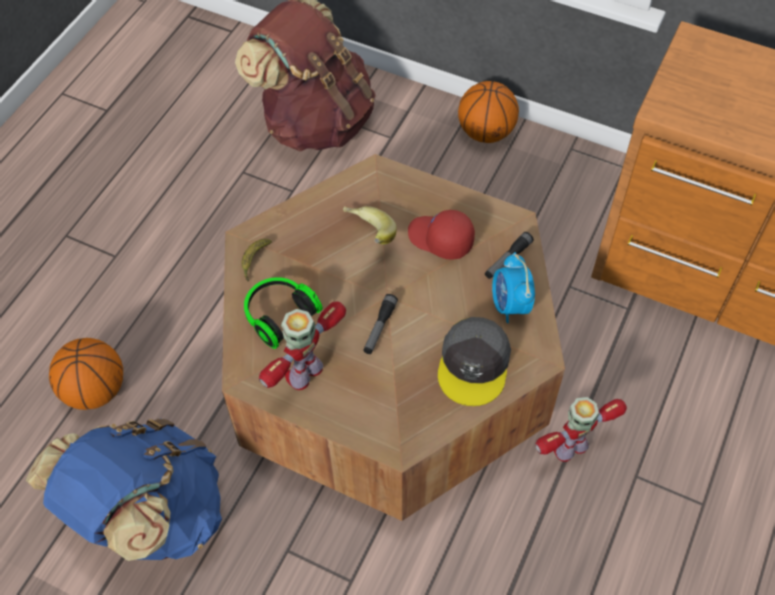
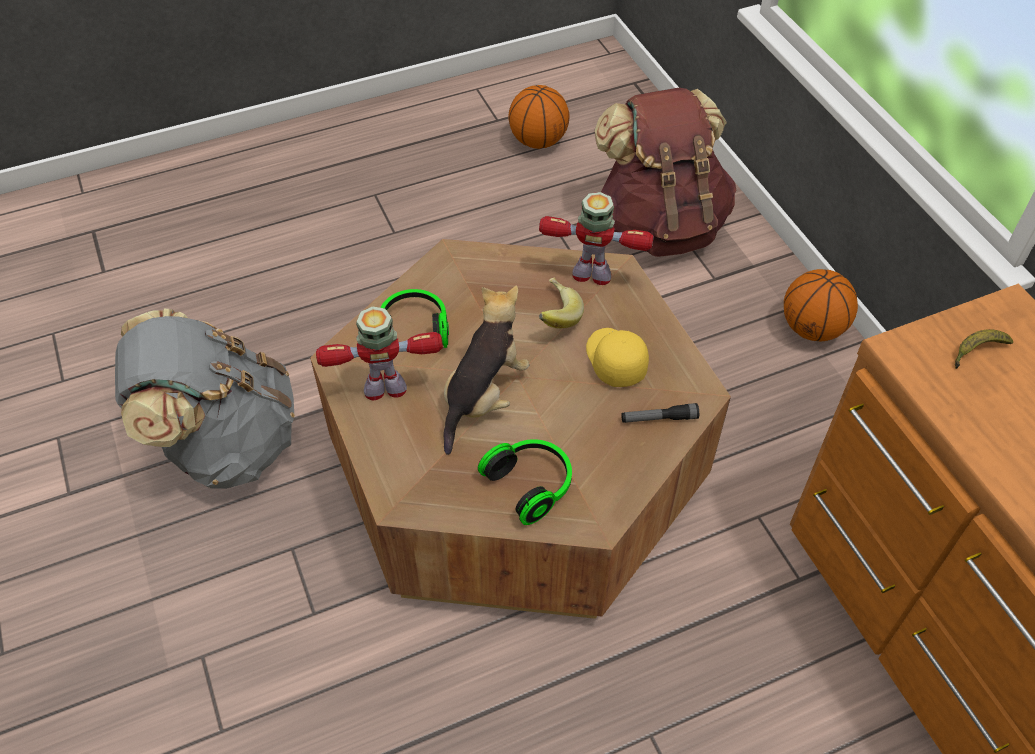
camera: 40 degrees right, 5 degrees down
blue backpack [26,419,222,561] -> grey backpack [115,309,295,489]
basketball [49,338,123,410] -> basketball moved to [508,85,569,149]
banana [241,239,272,281] -> banana moved to [955,329,1013,369]
flashlight [363,294,398,354] -> plush toy [443,286,530,455]
red cap [408,210,475,260] -> yellow cap [586,328,649,387]
grey cap [438,317,511,406] -> headphones [478,439,572,525]
alarm clock [492,252,535,323] -> none
toy robot [535,397,627,462] -> toy robot moved to [539,192,654,285]

